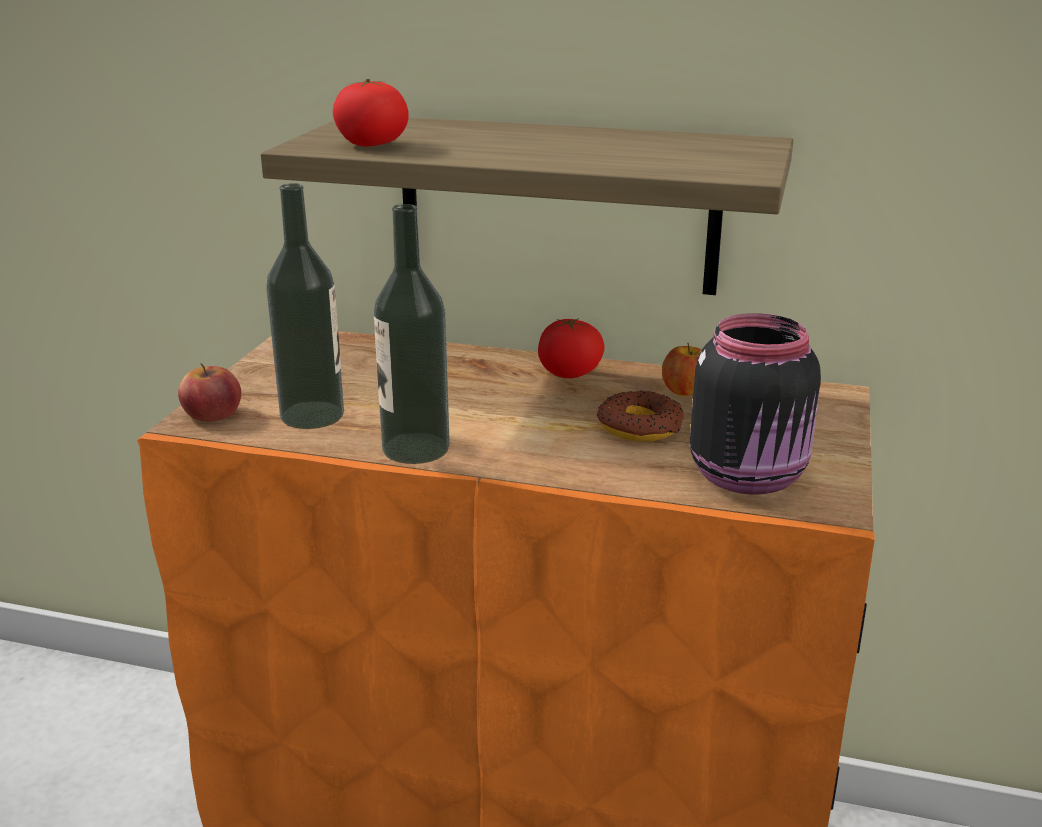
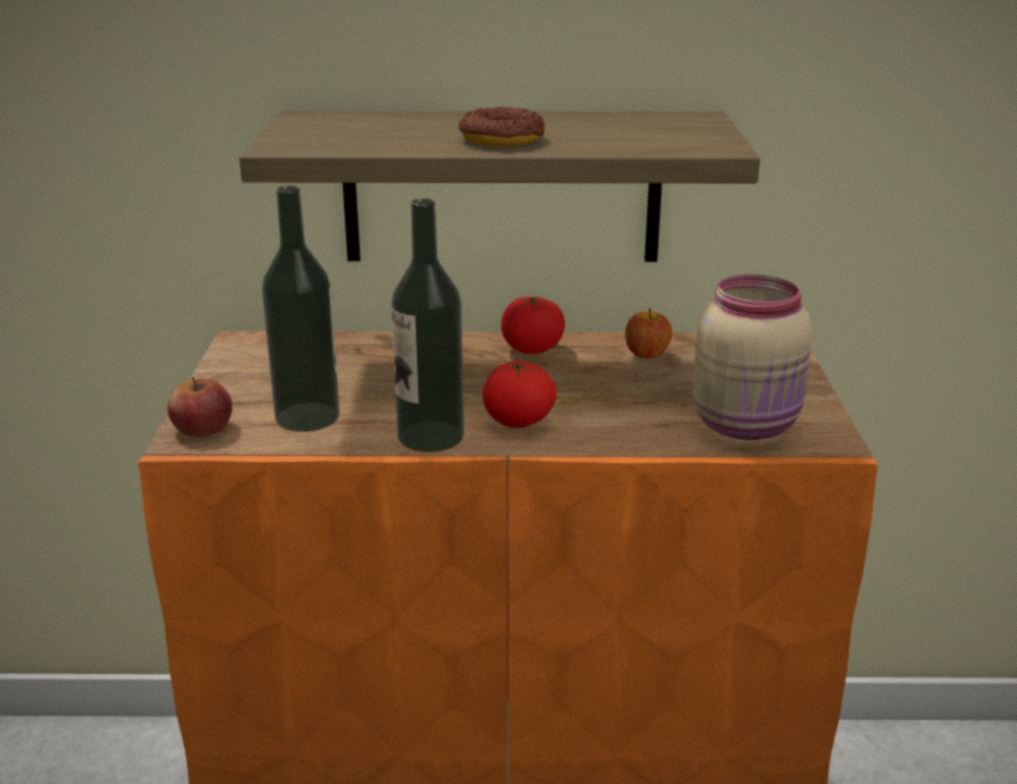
camera: 15 degrees left, 0 degrees up
tomato [333,79,409,147] -> tomato moved to [483,361,557,428]
donut [597,391,684,441] -> donut moved to [459,107,545,147]
black jar [690,313,821,495] -> beige jar [692,274,812,440]

